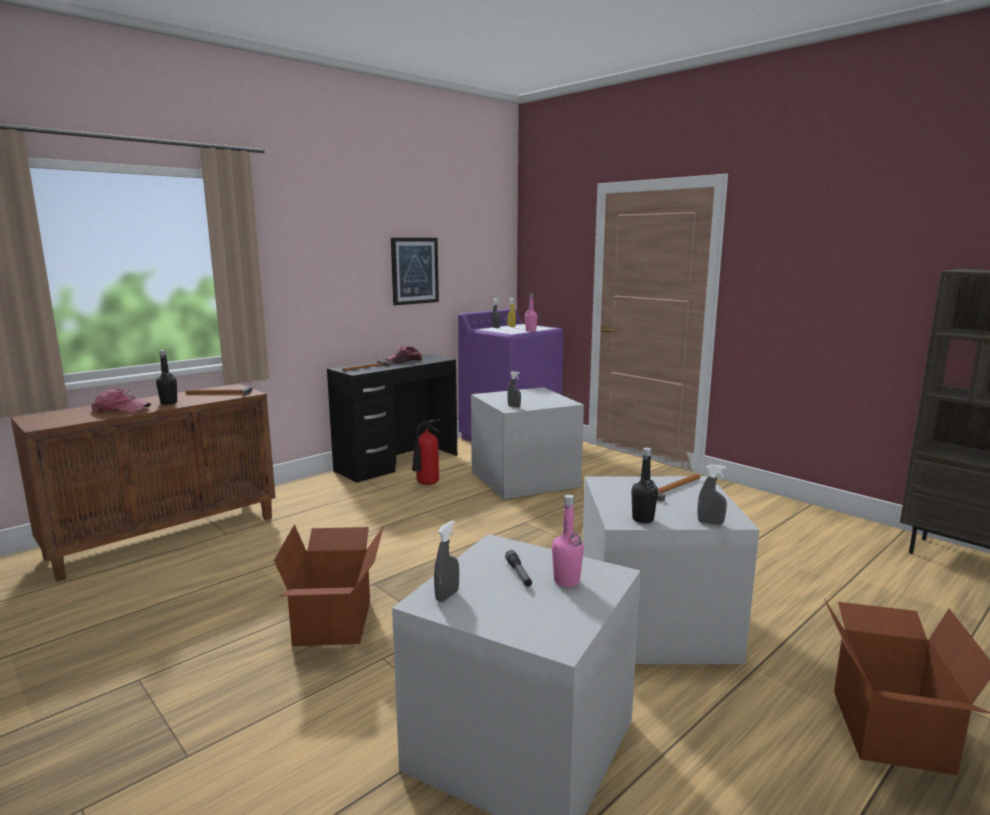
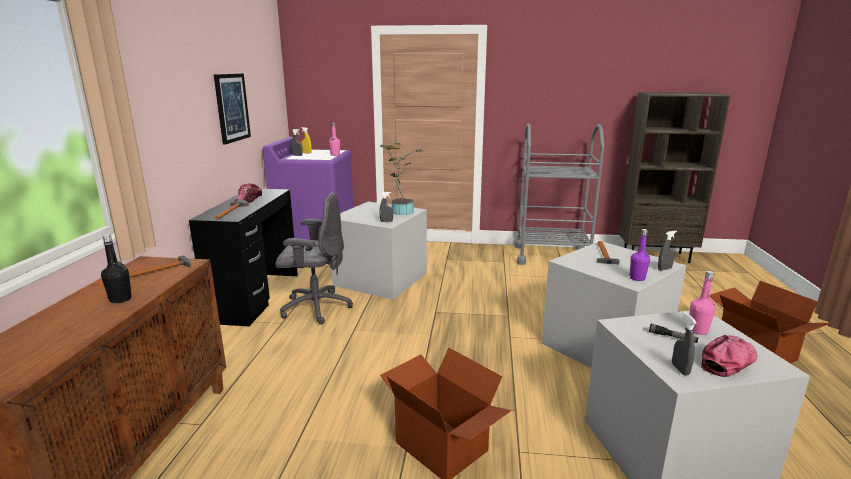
camera: 40 degrees left, 5 degrees up
cap [92,388,151,413] -> cap moved to [701,335,757,377]
fire extinguisher [412,419,441,485] -> grey office chair [275,193,353,325]
black bottle [631,448,658,523] -> purple bottle [629,229,650,281]
none -> potted plant [380,142,423,215]
none -> grey cart [515,123,604,265]

